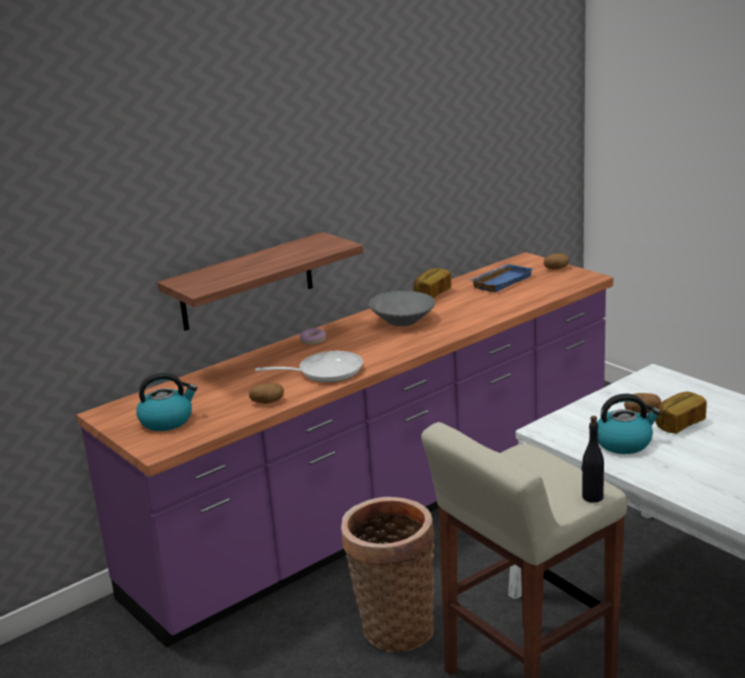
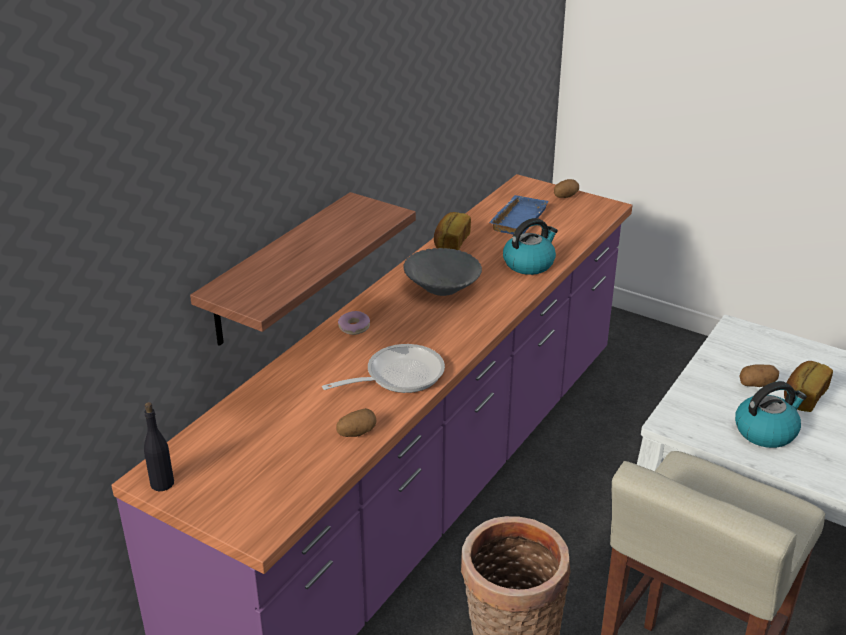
camera: 20 degrees left, 10 degrees up
kettle [136,373,197,431] -> kettle moved to [503,218,558,275]
black bottle [581,416,604,503] -> black bottle moved to [144,402,174,491]

